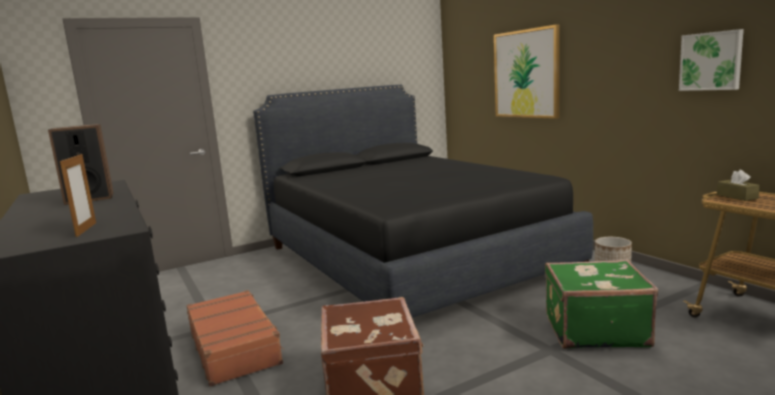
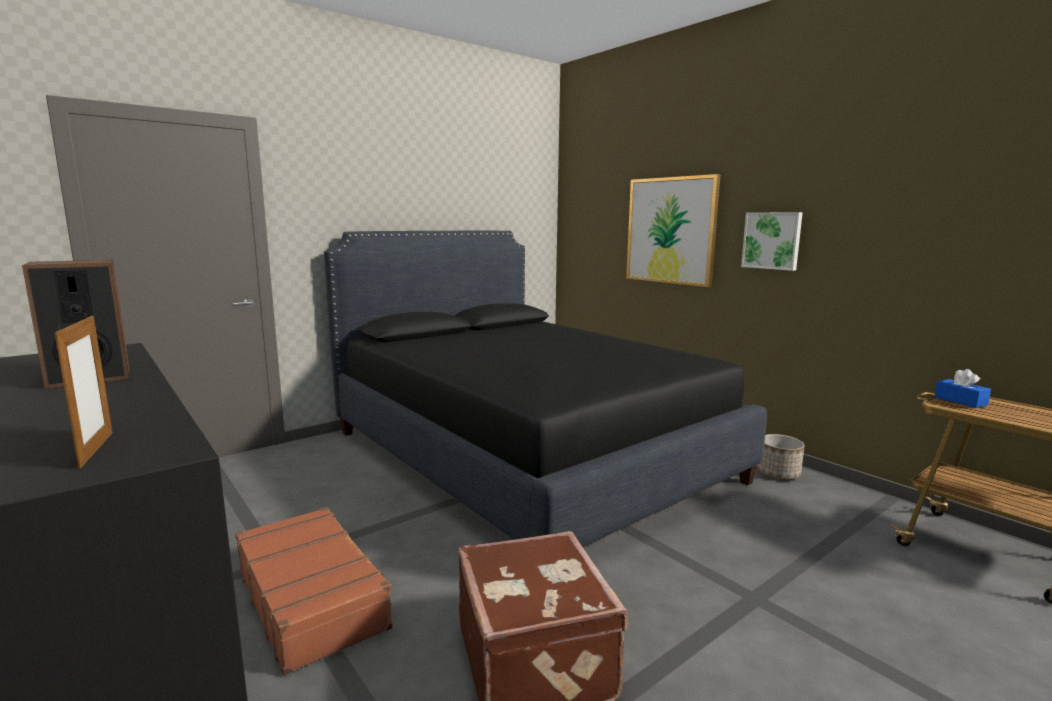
camera: 10 degrees left, 0 degrees up
green suitcase [545,260,658,349] -> none
picture [679,29,744,91] -> picture moved to [741,212,803,271]
brown tissue box [717,170,760,201] -> blue tissue box [934,369,991,408]

